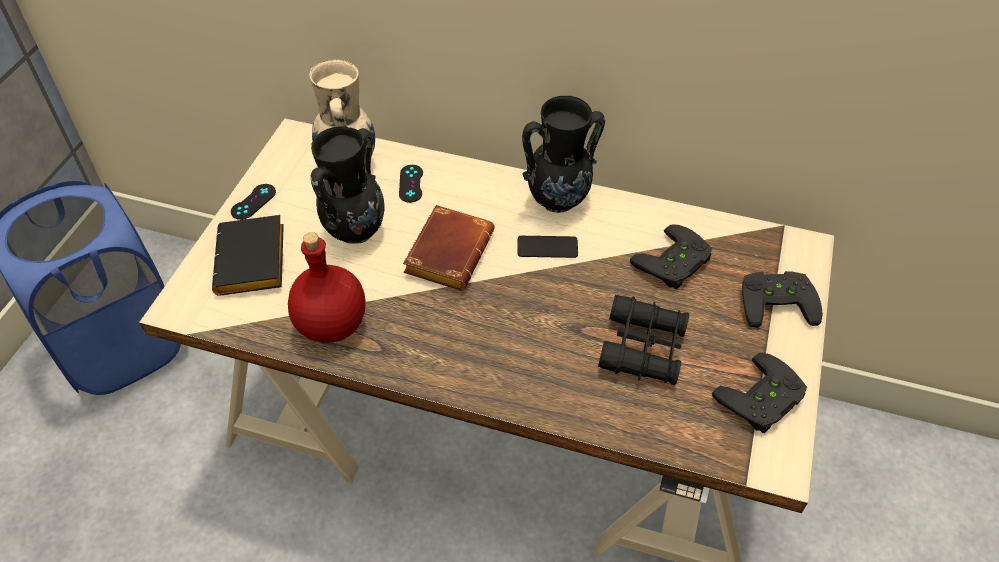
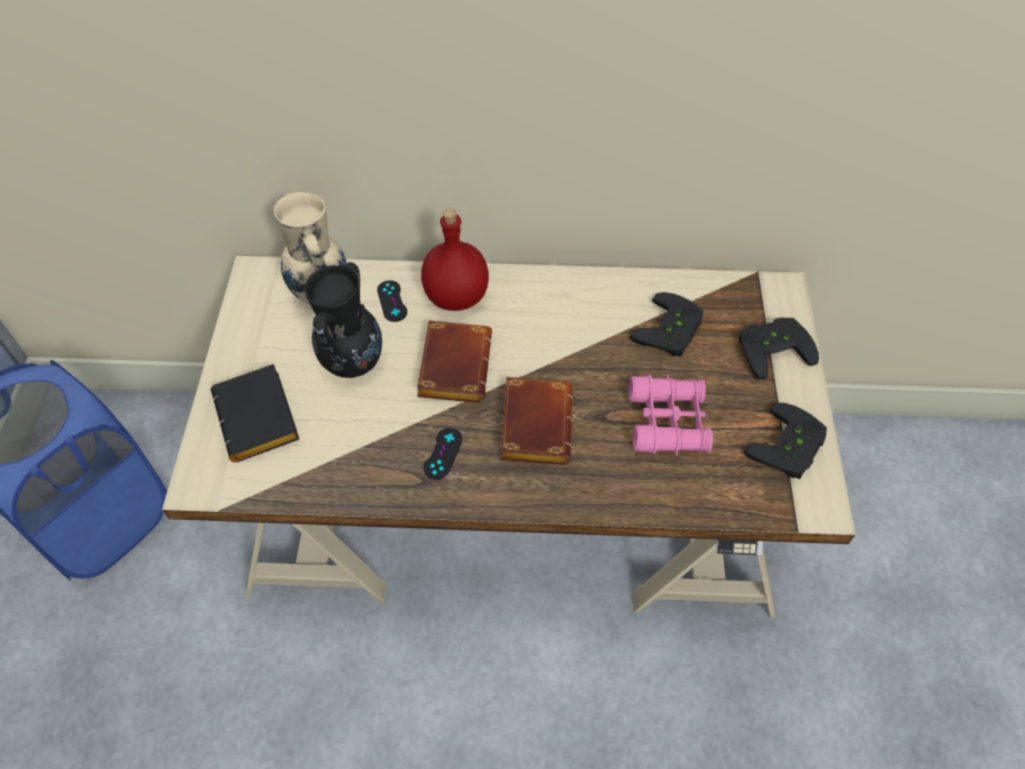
camera: 15 degrees left, 5 degrees up
black game controller [231,184,276,220] -> black game controller moved to [424,428,463,480]
red bottle [288,232,365,343] -> red bottle moved to [421,209,489,311]
phone [517,236,578,258] -> none
black vase [522,96,605,213] -> none
black binoculars [598,295,689,385] -> pink binoculars [629,375,713,456]
none -> brown book [500,377,573,465]

